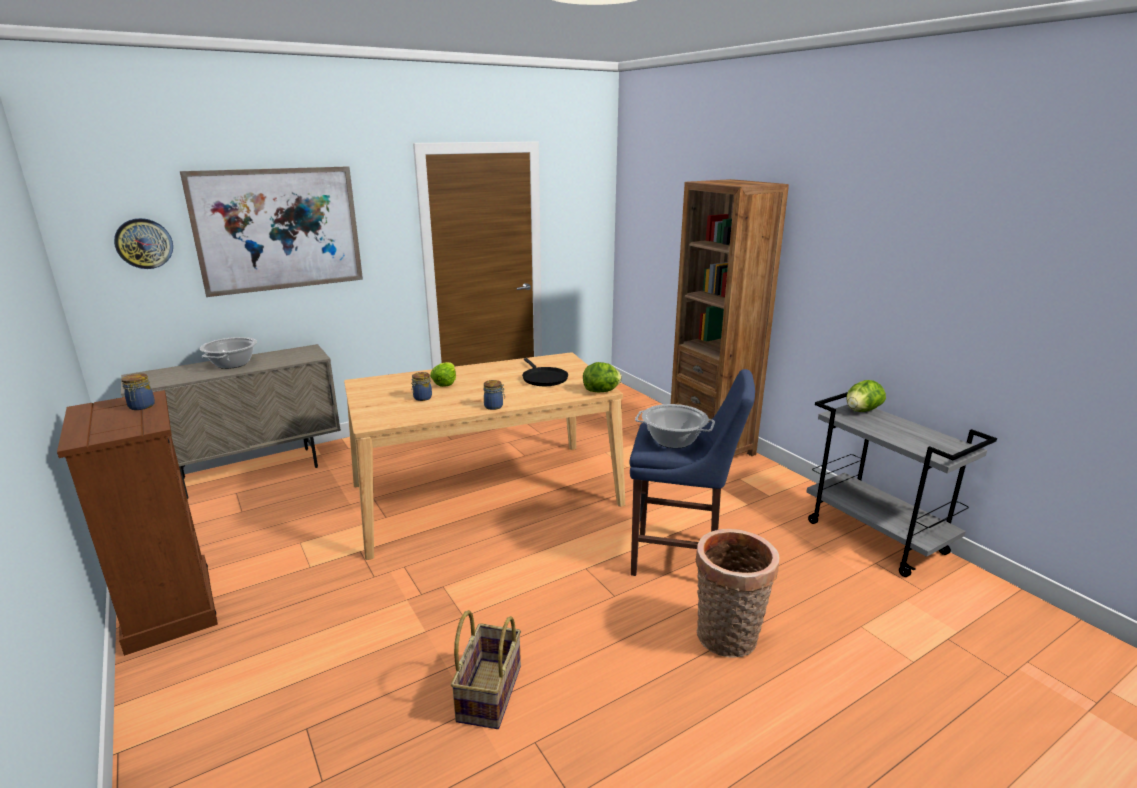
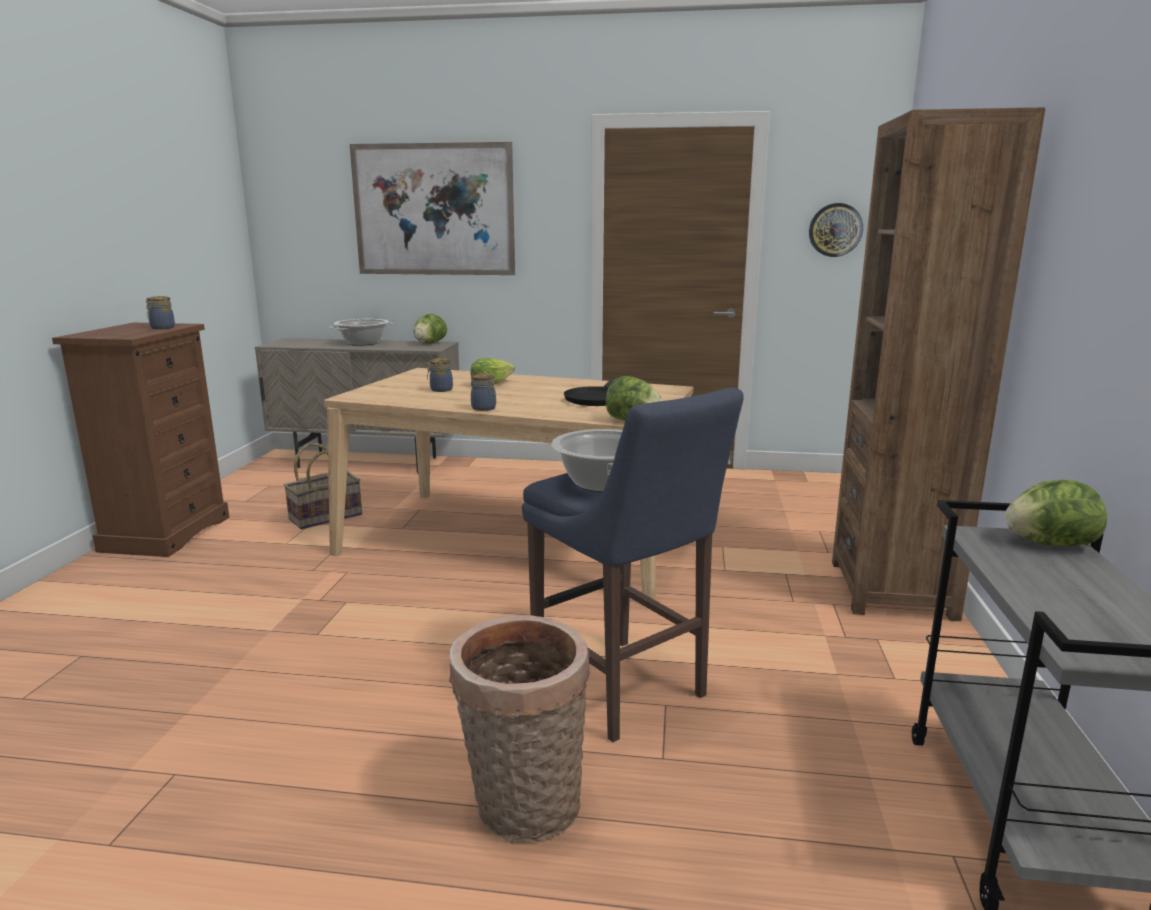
camera: 40 degrees right, 5 degrees down
wall clock [114,218,173,269] -> wall clock moved to [809,203,863,257]
basket [451,610,521,729] -> basket moved to [284,443,362,529]
none -> lettuce [413,314,447,344]

